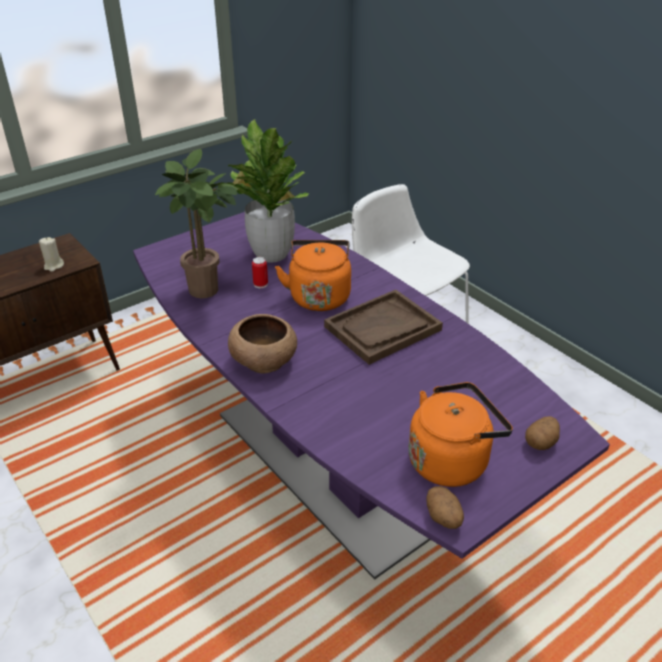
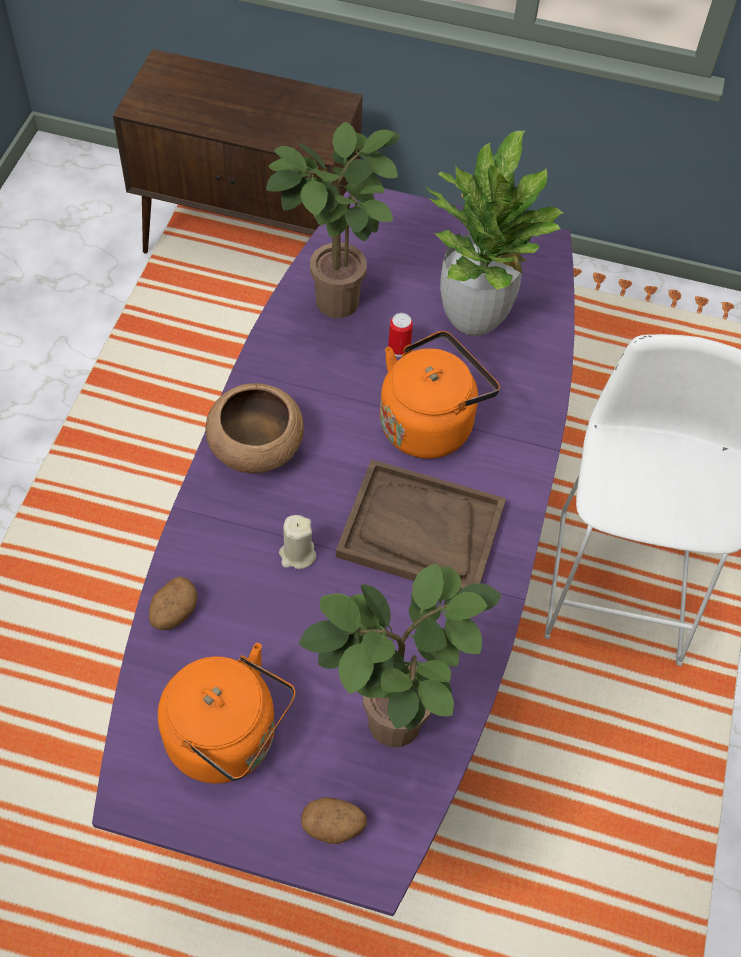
camera: 50 degrees right, 20 degrees up
beige candle [39,237,64,272] -> beige candle moved to [279,515,316,569]
potato [426,486,464,529] -> potato moved to [149,576,198,630]
none -> potted plant [299,564,501,747]

